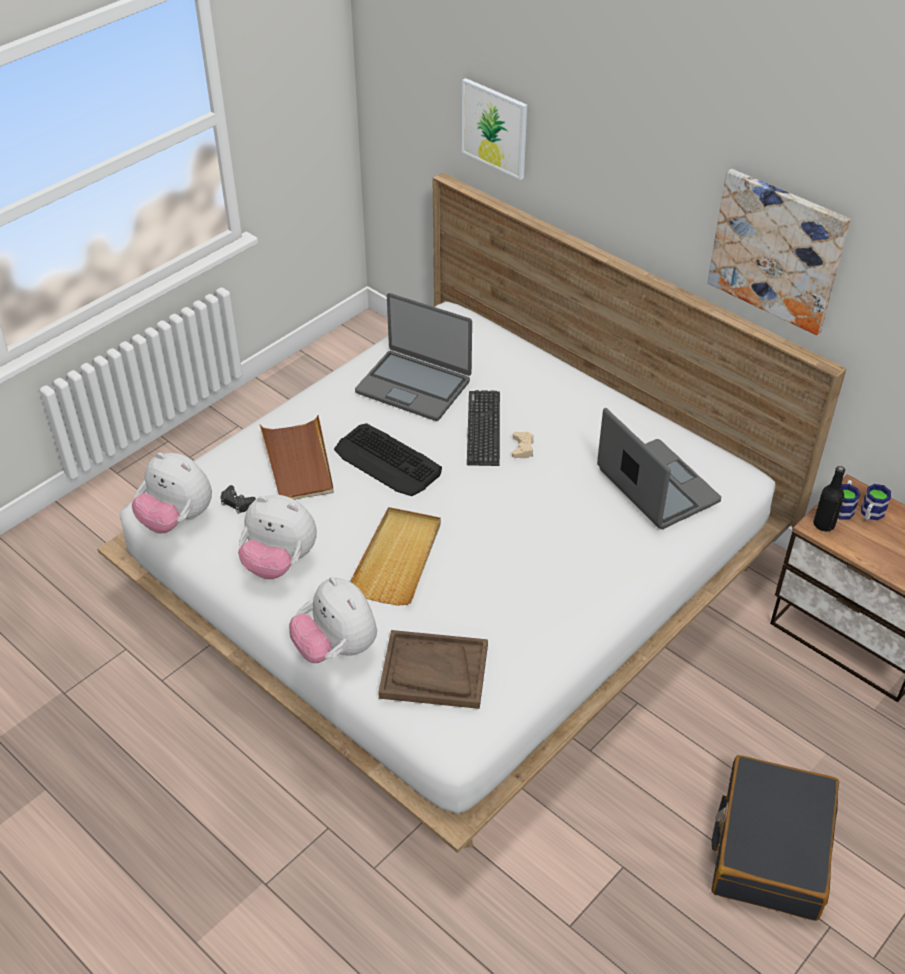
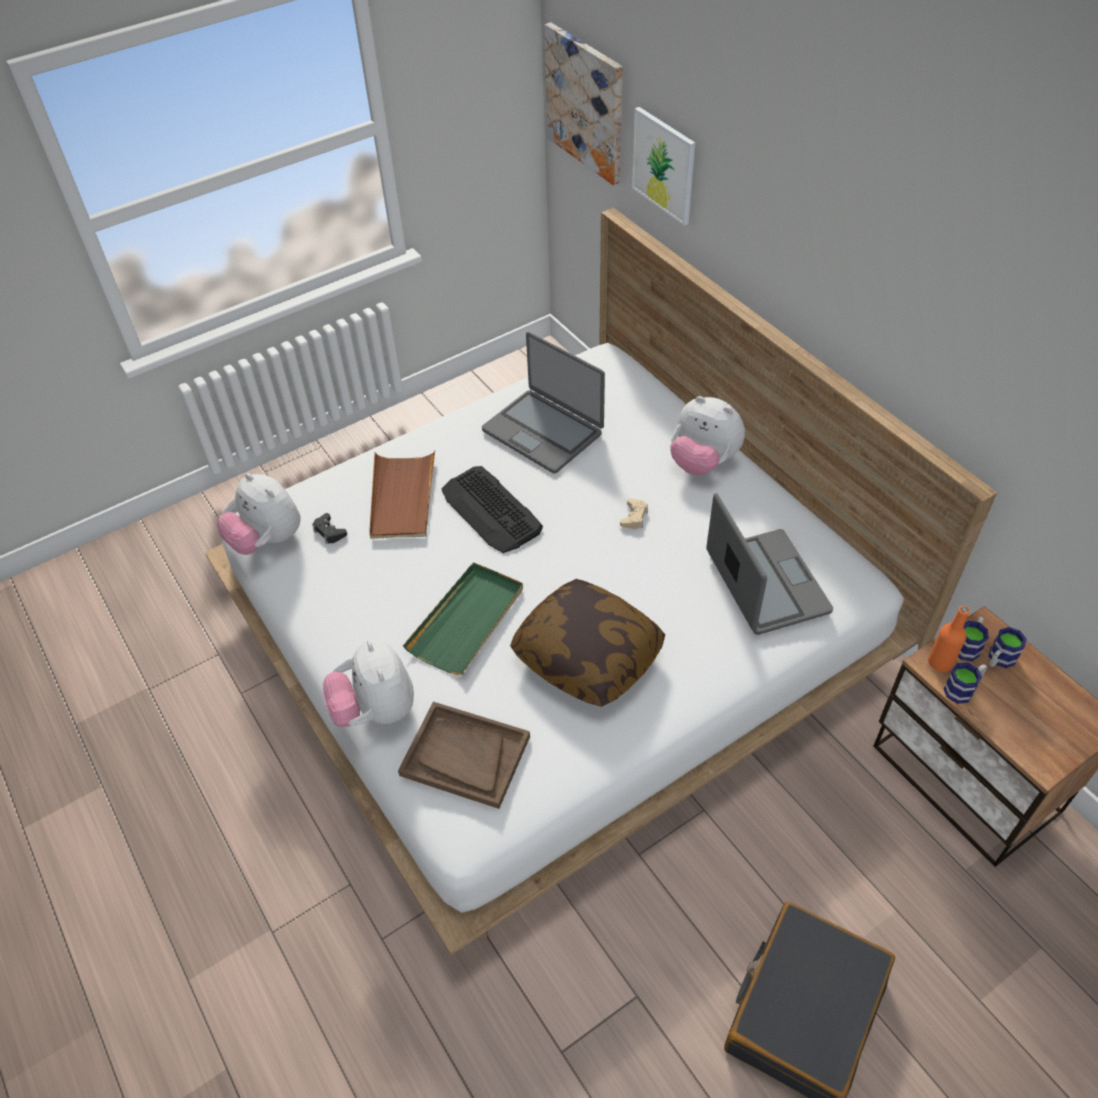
camera: 15 degrees right, 5 degrees up
plush toy [238,495,317,579] -> plush toy moved to [670,396,745,475]
beige tray [350,507,441,606] -> green tray [403,562,523,675]
keyboard [467,390,500,466] -> none
picture [707,169,850,335] -> picture moved to [544,22,623,185]
black bottle [813,466,845,531] -> orange bottle [928,606,970,672]
none -> pillow [510,579,665,707]
none -> mug [943,662,987,704]

